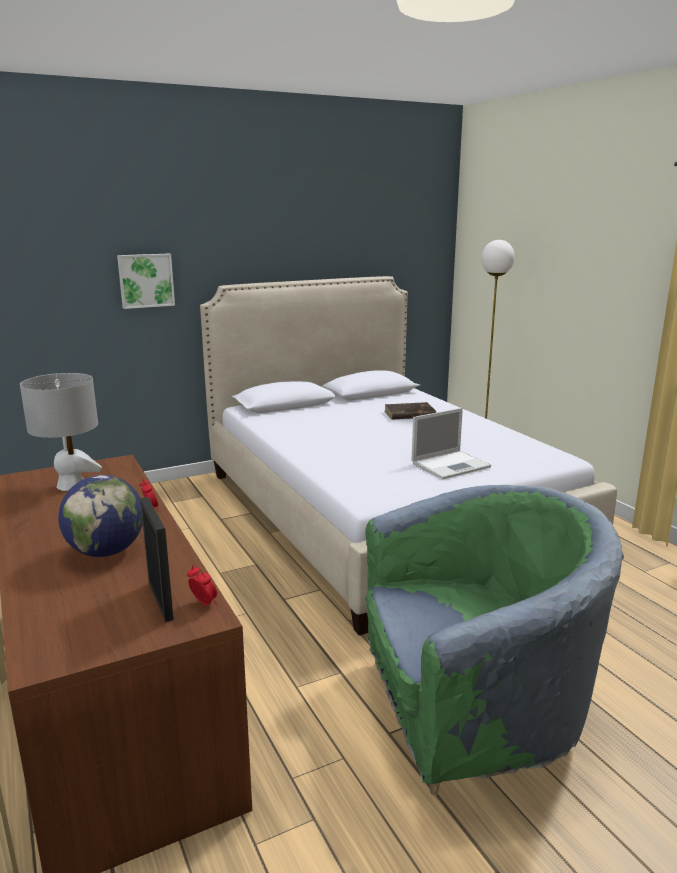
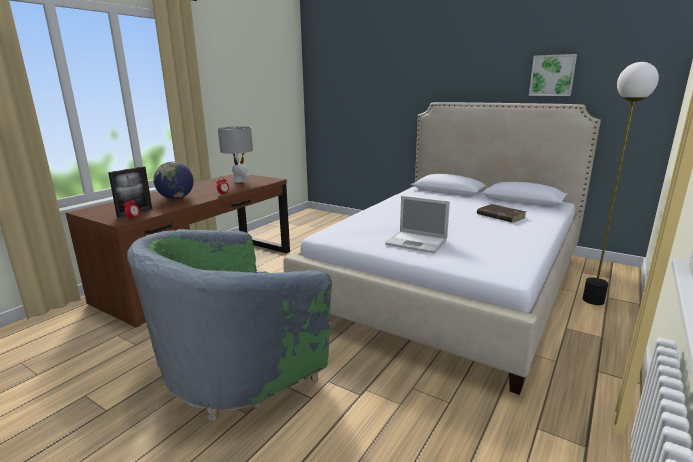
camera: 60 degrees right, 0 degrees up
picture [117,254,175,309] -> picture moved to [529,54,577,96]
green armchair [365,485,624,795] -> green armchair turned 90 degrees clockwise [127,229,332,421]

